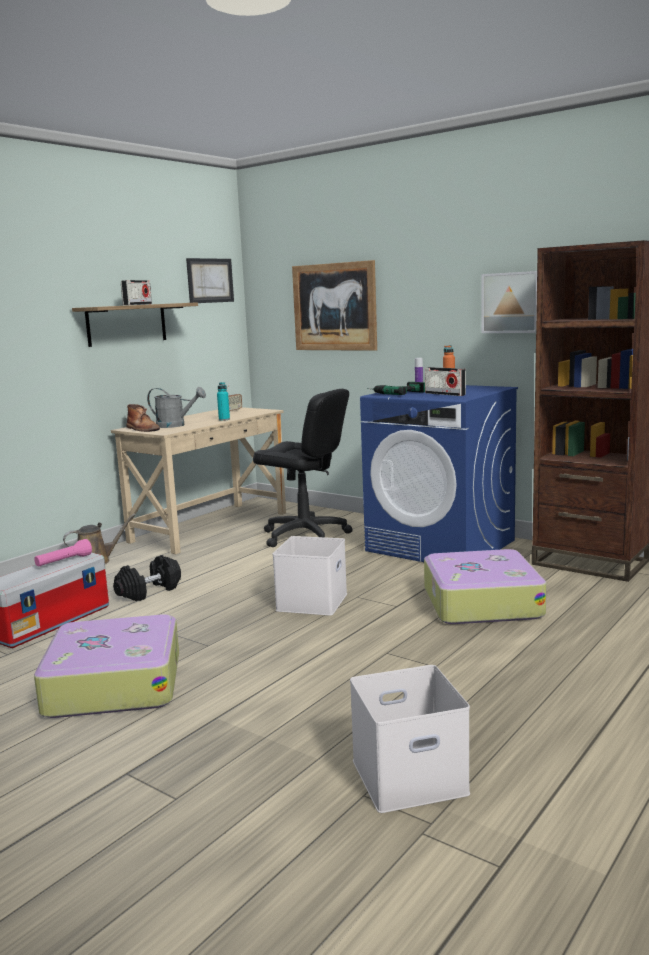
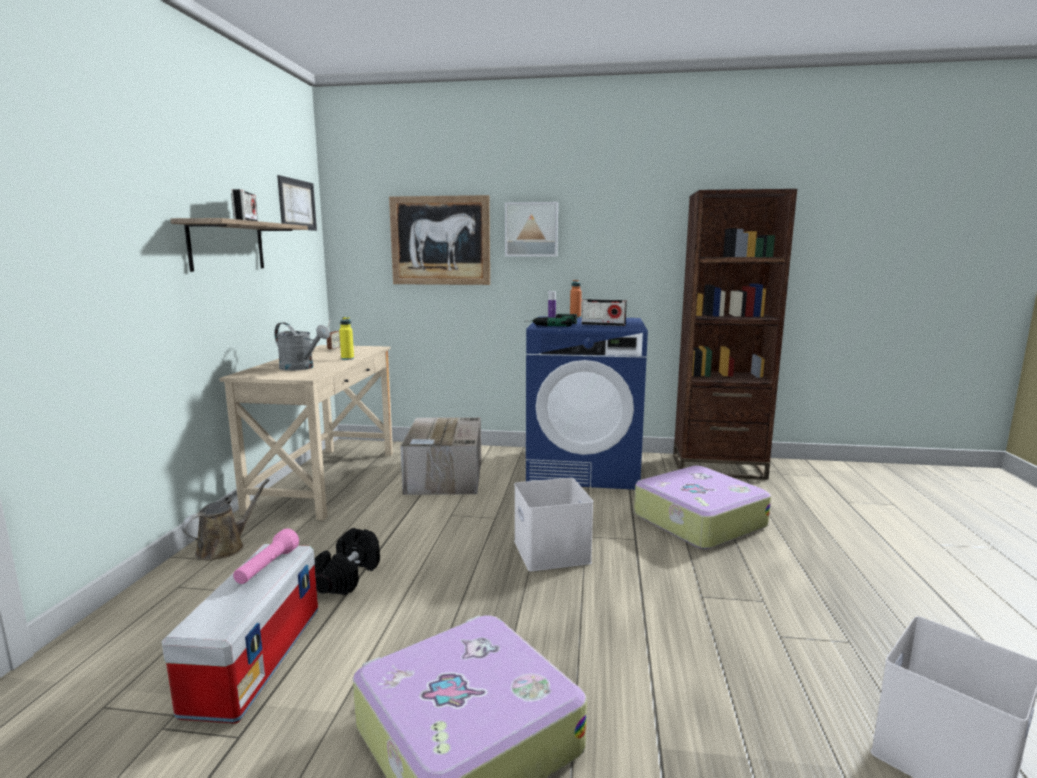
camera: 30 degrees left, 0 degrees up
brown boot [126,404,160,432] -> none
grey watering can [147,387,206,428] -> grey watering can turned 45 degrees clockwise [274,322,330,371]
turquoise bottle [217,382,230,421] -> yellow bottle [339,317,354,360]
black office chair [253,389,353,547] -> cardboard box [400,417,481,495]
picture [481,271,537,333] -> picture moved to [505,202,558,257]

